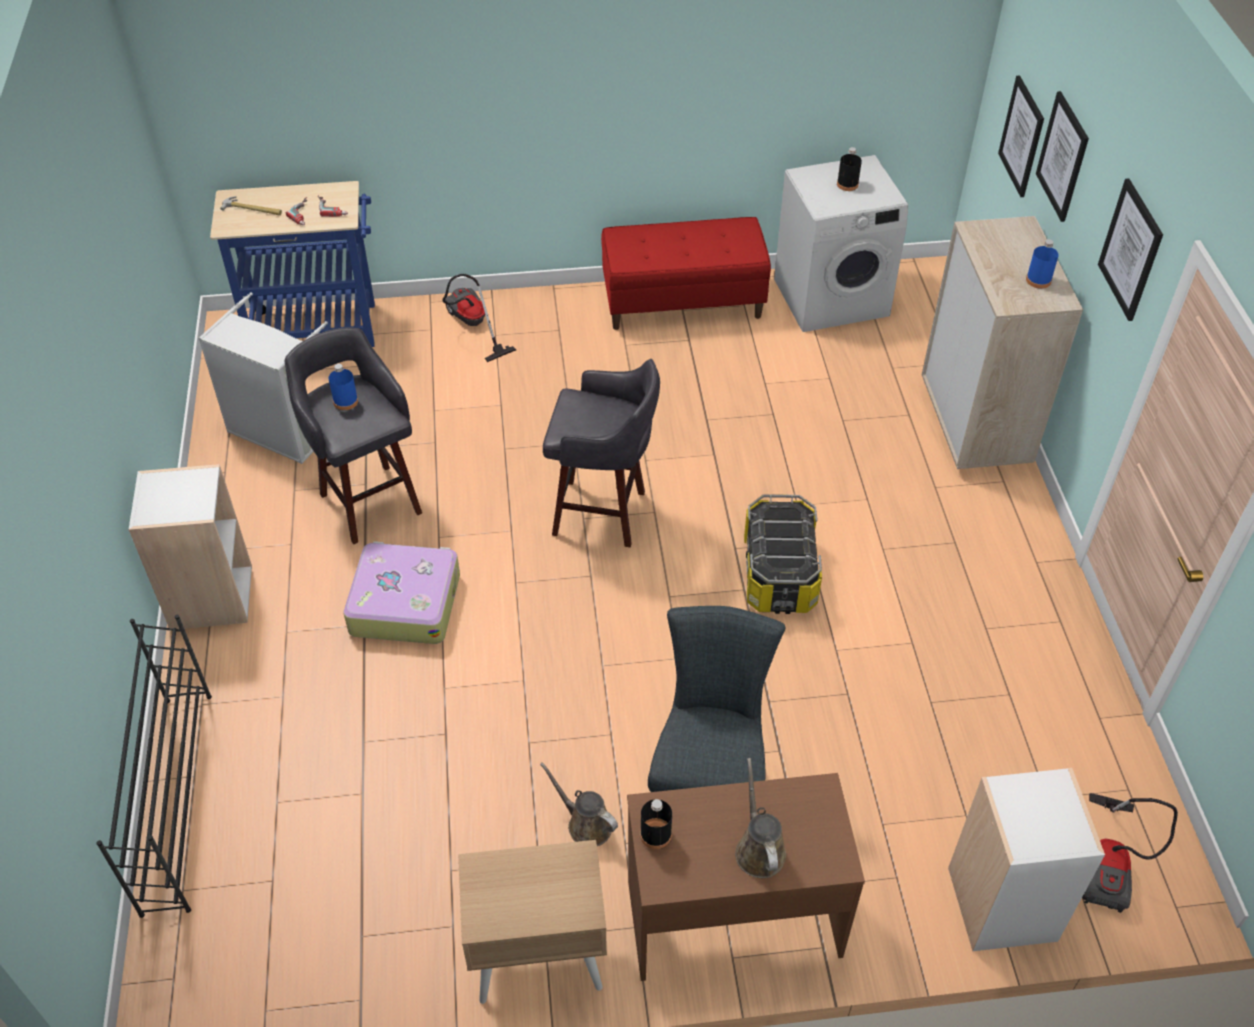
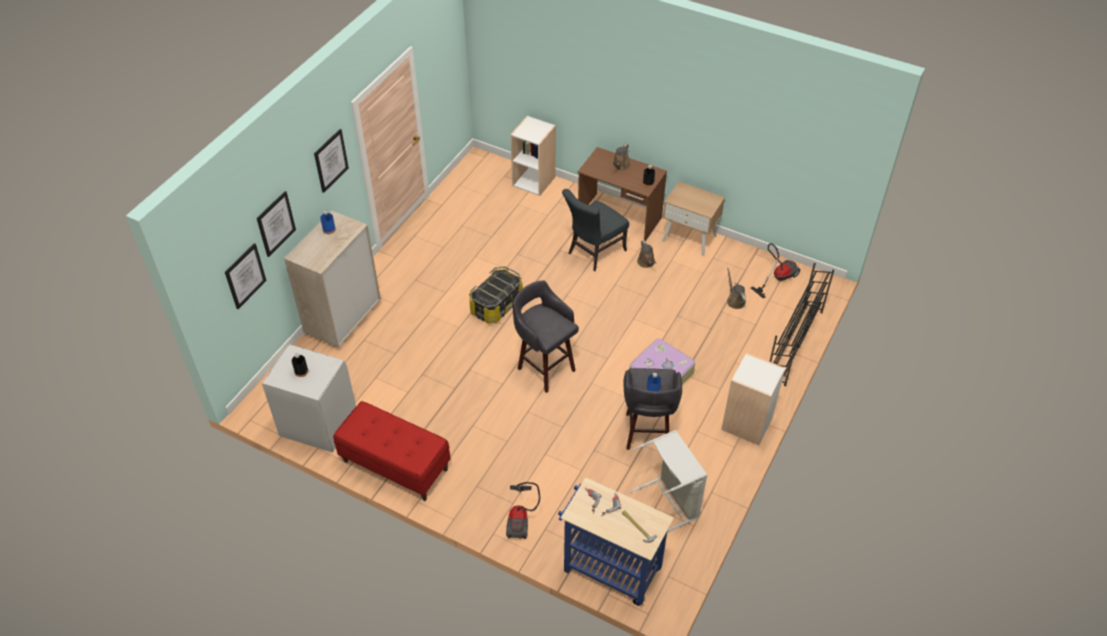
camera: 145 degrees left, 0 degrees up
vacuum cleaner [1082,793,1178,913] -> vacuum cleaner moved to [751,243,801,299]
none -> brown watering can [727,268,746,309]

